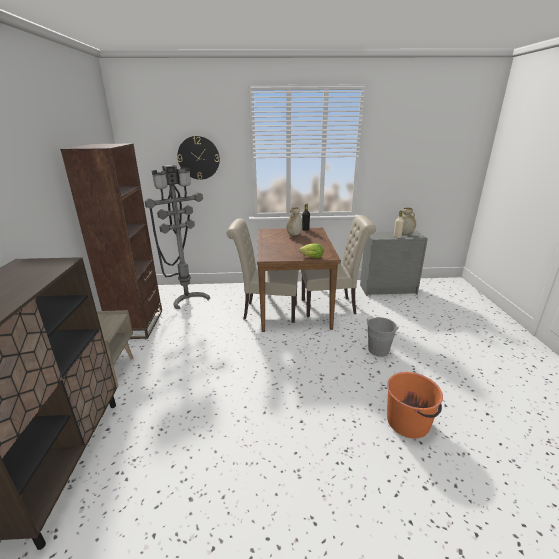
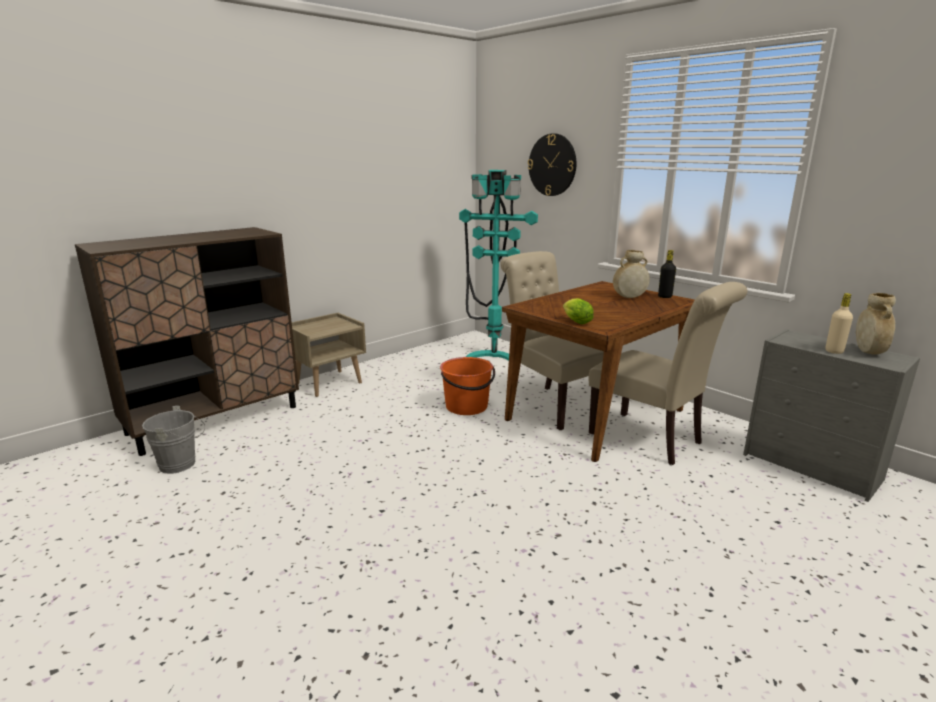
camera: 50 degrees right, 5 degrees down
brown bookcase [60,143,162,339] -> none
grey floor lamp [145,165,210,309] -> turquoise floor lamp [459,170,538,361]
grey bucket [367,317,399,357] -> grey bucket moved to [142,406,205,474]
orange bucket [387,372,443,439] -> orange bucket moved to [440,357,495,415]

